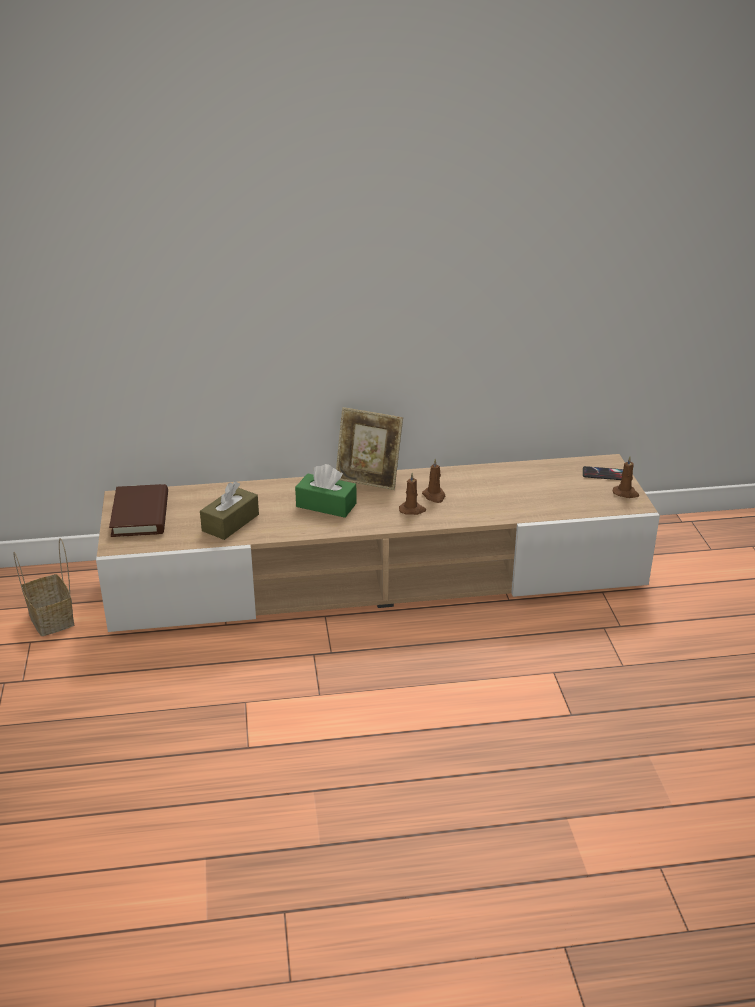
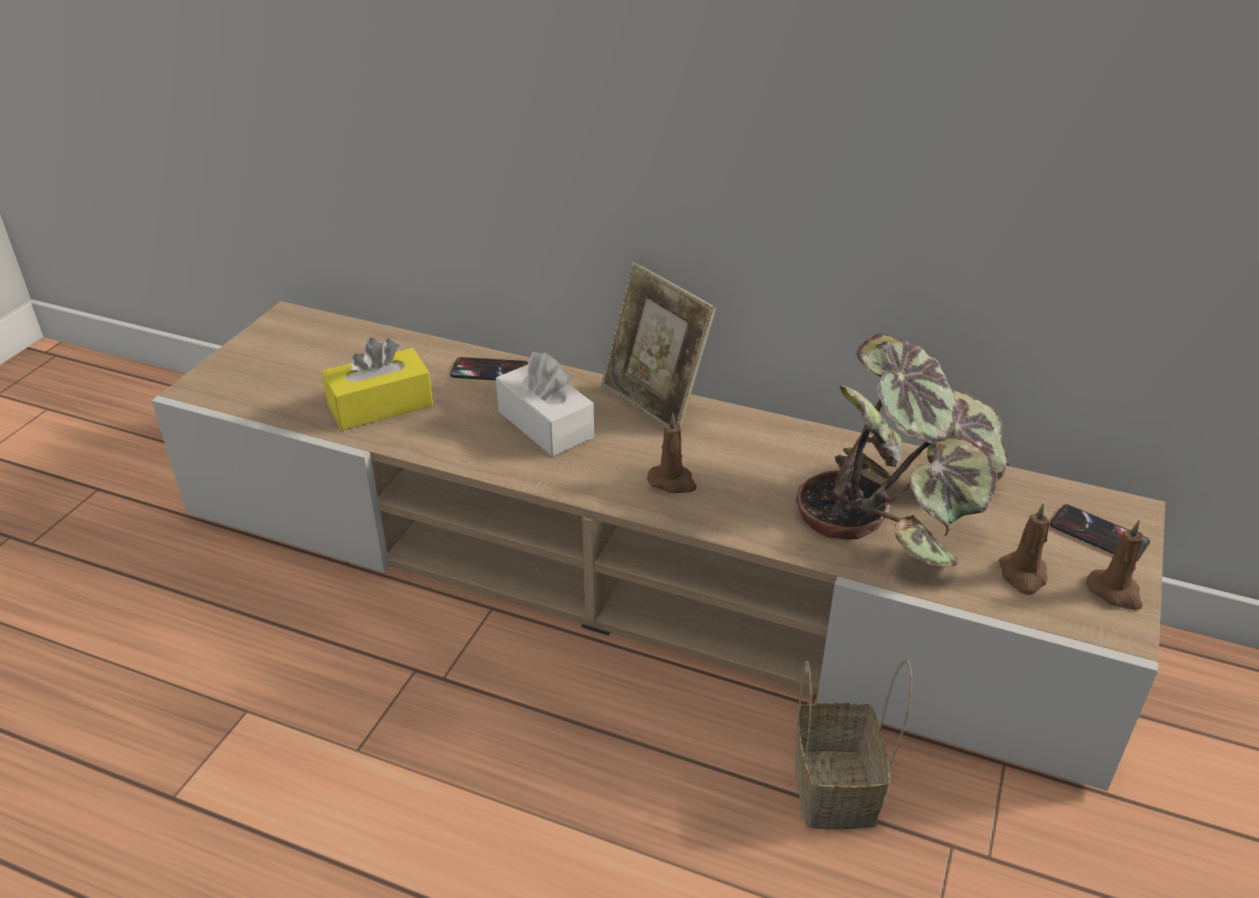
camera: 30 degrees right, 5 degrees up
basket [13,538,74,636] -> basket moved to [795,660,912,830]
brown book [109,484,168,537] -> none
brown tissue box [200,481,259,540] -> yellow tissue box [321,338,433,430]
green tissue box [295,464,357,518] -> white tissue box [496,352,594,456]
brown candle [422,459,445,503] -> brown candle moved to [999,503,1049,595]
none -> phone [450,357,528,380]
none -> potted plant [796,333,1010,567]

